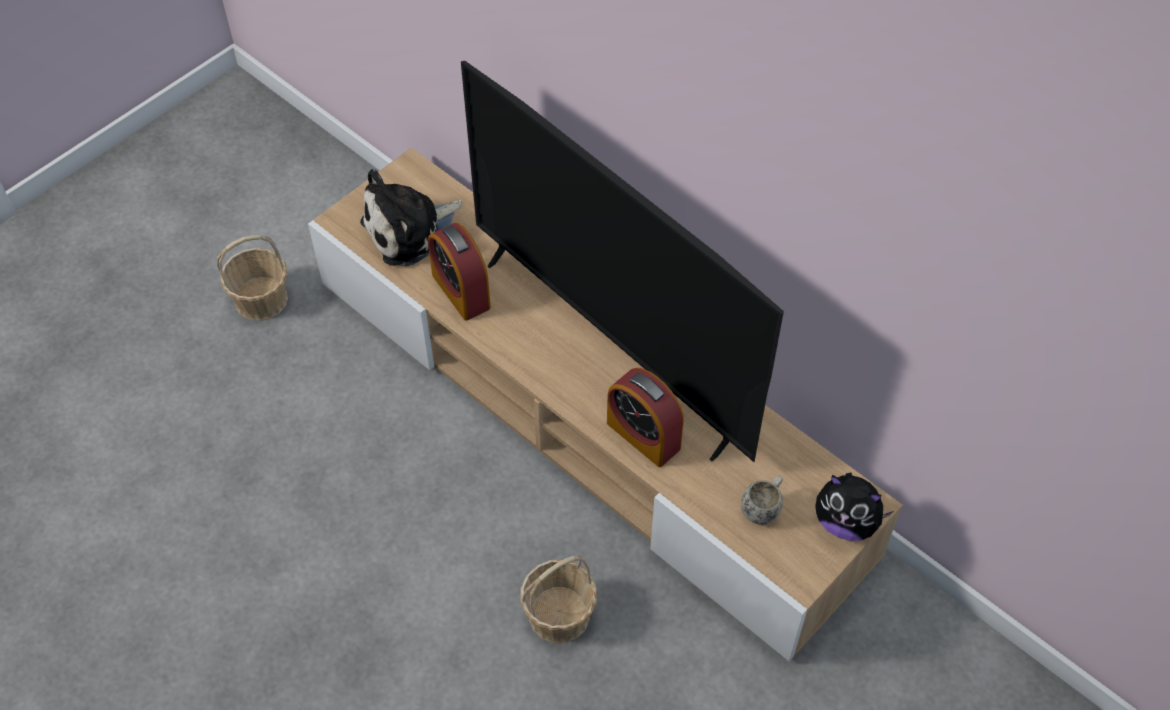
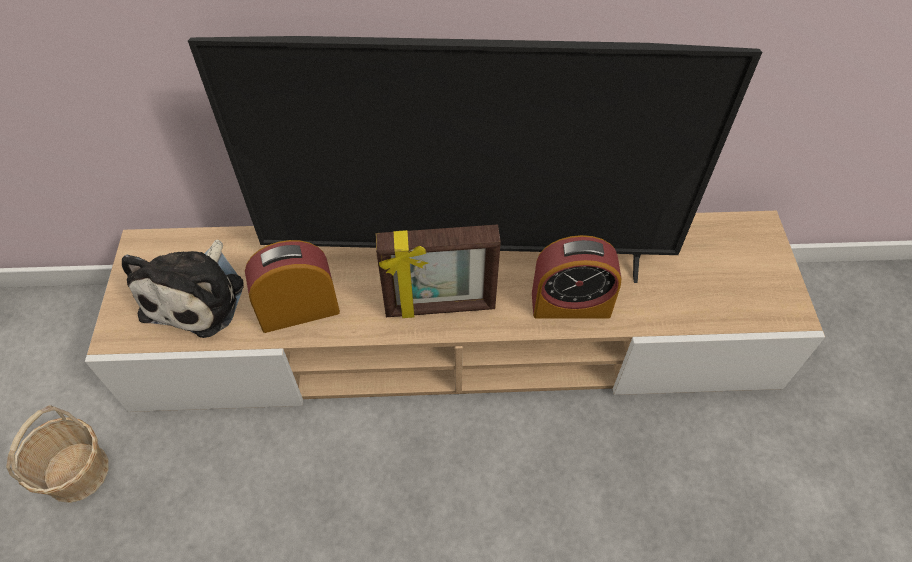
camera: 45 degrees left, 0 degrees up
alarm clock [428,223,491,321] -> alarm clock turned 150 degrees clockwise [245,240,340,333]
basket [520,554,597,643] -> none
white mug [741,476,783,525] -> none
plush toy [815,473,893,541] -> none
none -> picture frame [376,225,501,318]

